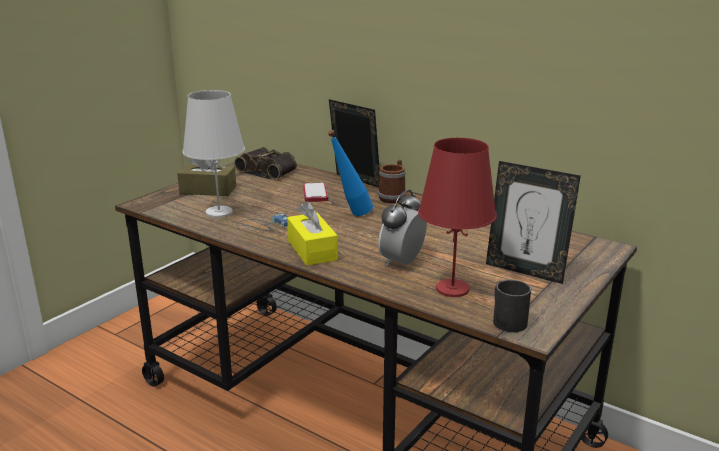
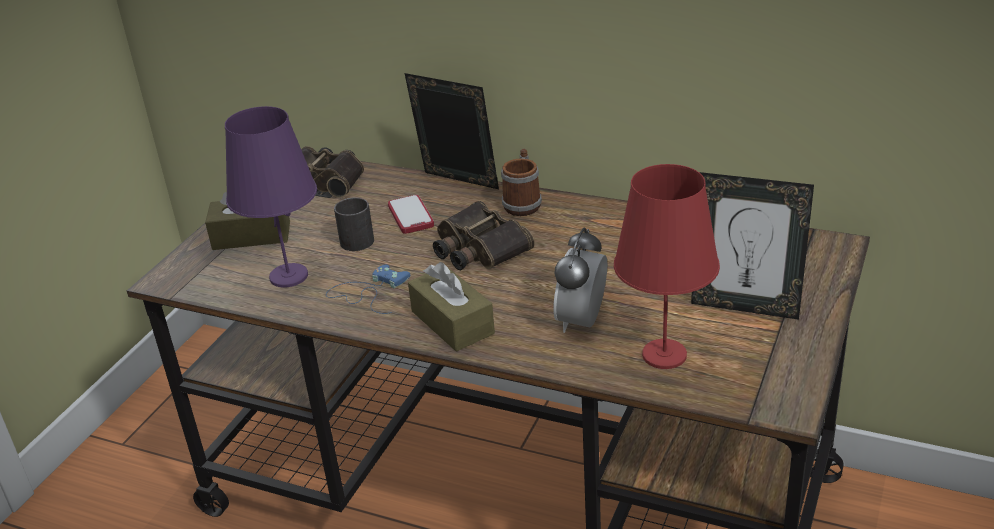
camera: 10 degrees left, 10 degrees up
white table lamp [182,90,245,218] -> purple table lamp [225,106,317,287]
yellow tissue box [287,201,338,266] -> brown tissue box [408,262,495,351]
blue bottle [328,130,373,216] -> binoculars [433,201,535,270]
black mug [493,280,531,332] -> black mug moved to [334,197,374,251]

